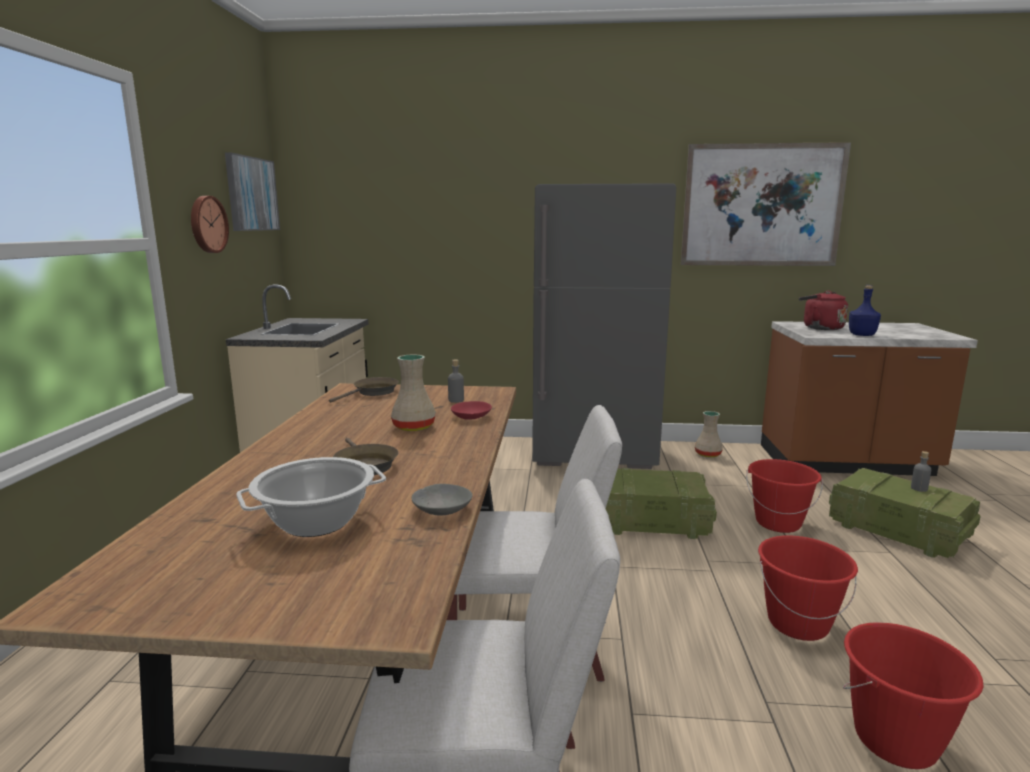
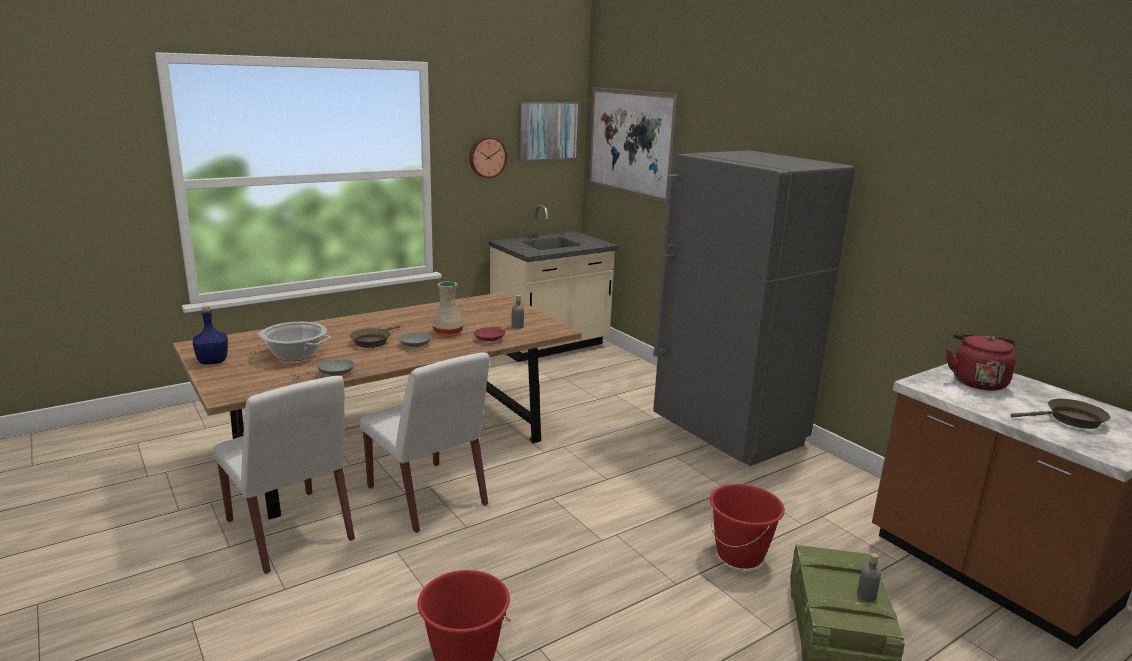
camera: 50 degrees right, 5 degrees up
brown frying pan [329,377,399,403] -> brown frying pan moved to [1011,399,1110,429]
crate [606,468,717,539] -> none
picture [681,142,851,266] -> picture moved to [588,87,679,203]
beige vase [695,411,723,458] -> none
red bucket [758,535,858,641] -> none
blue bottle [849,285,881,336] -> blue bottle moved to [193,306,228,364]
none -> grey bowl [399,332,431,347]

